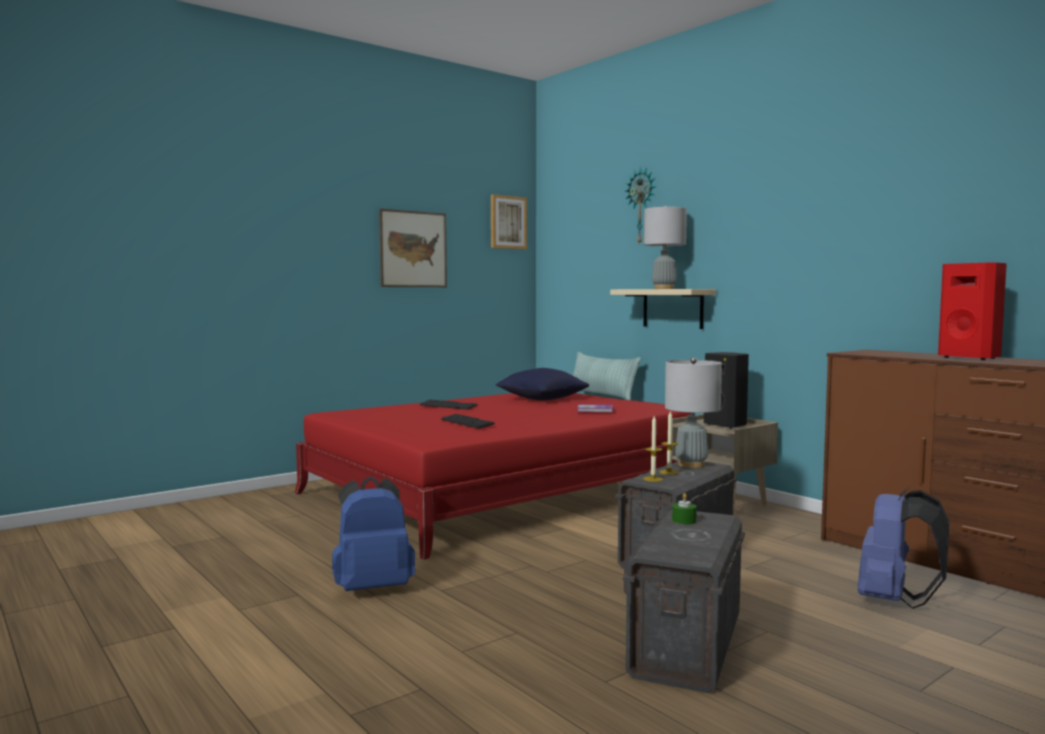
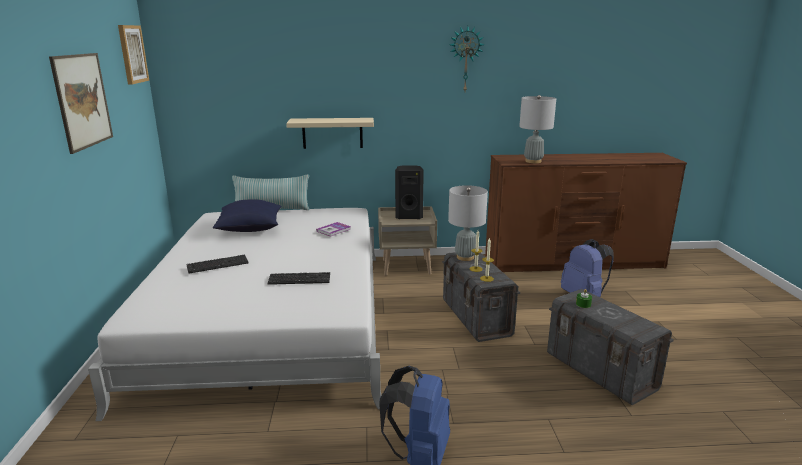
camera: 55 degrees left, 15 degrees up
red bed [294,393,690,560] -> white bed [88,208,381,421]
wall clock [625,167,656,245] -> wall clock moved to [449,26,485,91]
grey table lamp [644,205,687,289] -> grey table lamp moved to [519,95,556,163]
red speaker [938,263,1007,360] -> none

